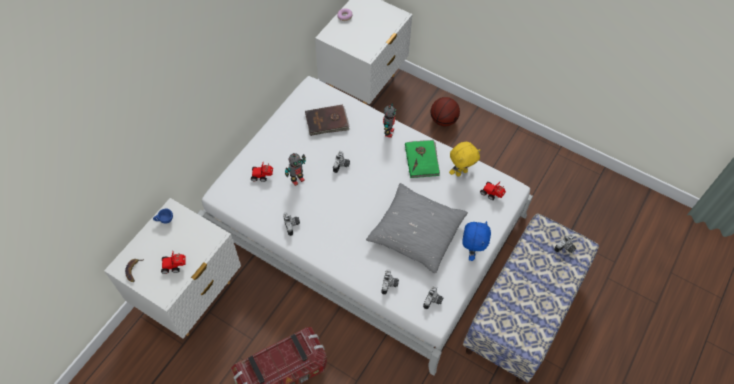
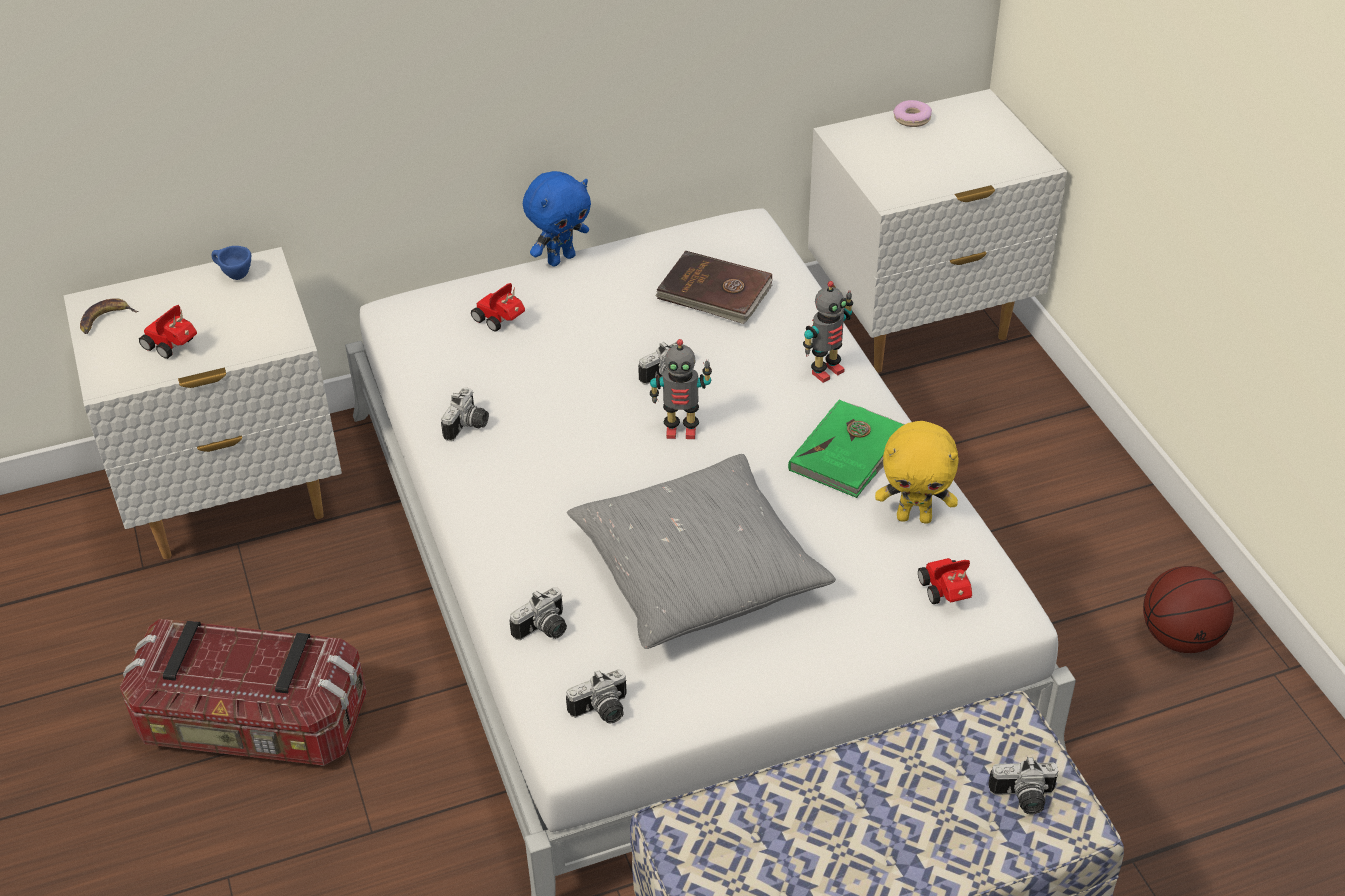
camera: 40 degrees right, 15 degrees down
toy robot [285,153,306,186] -> toy robot moved to [650,339,712,439]
basketball [431,97,460,126] -> basketball moved to [1143,566,1234,653]
blue plush toy [462,221,491,261] -> blue plush toy moved to [523,171,591,267]

